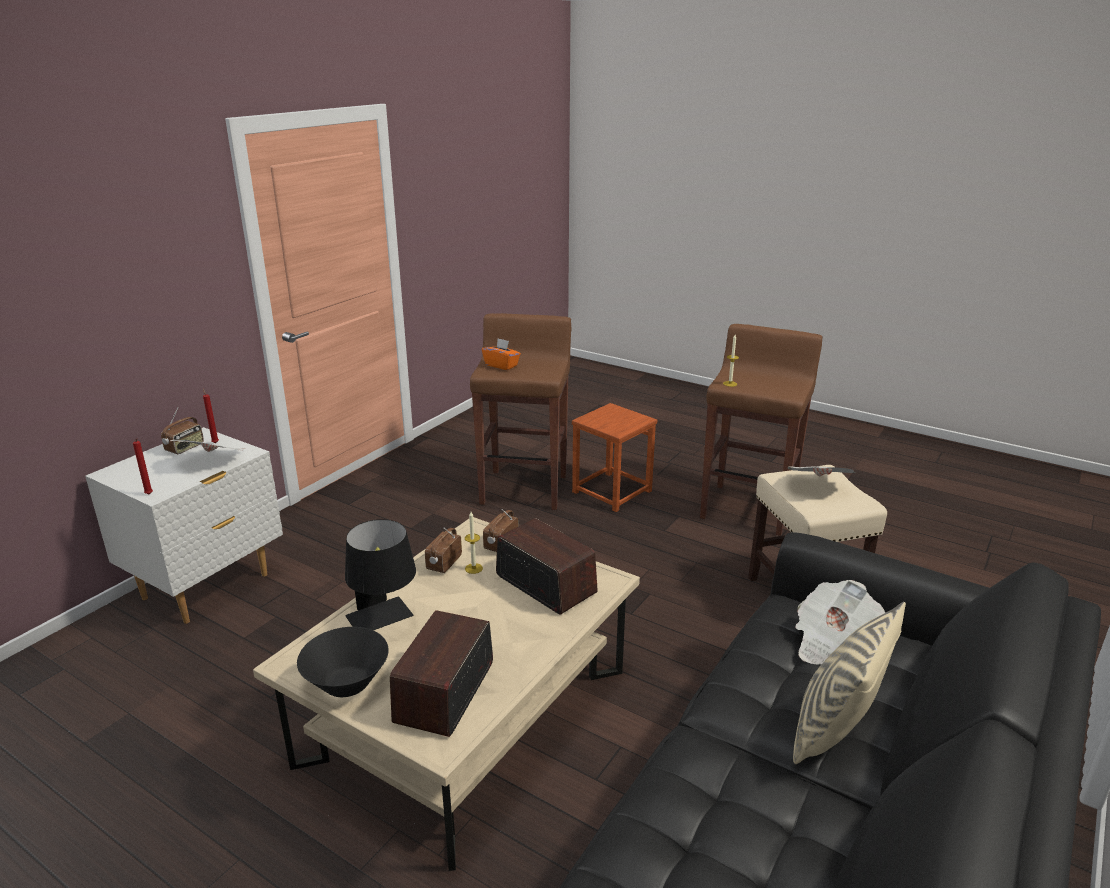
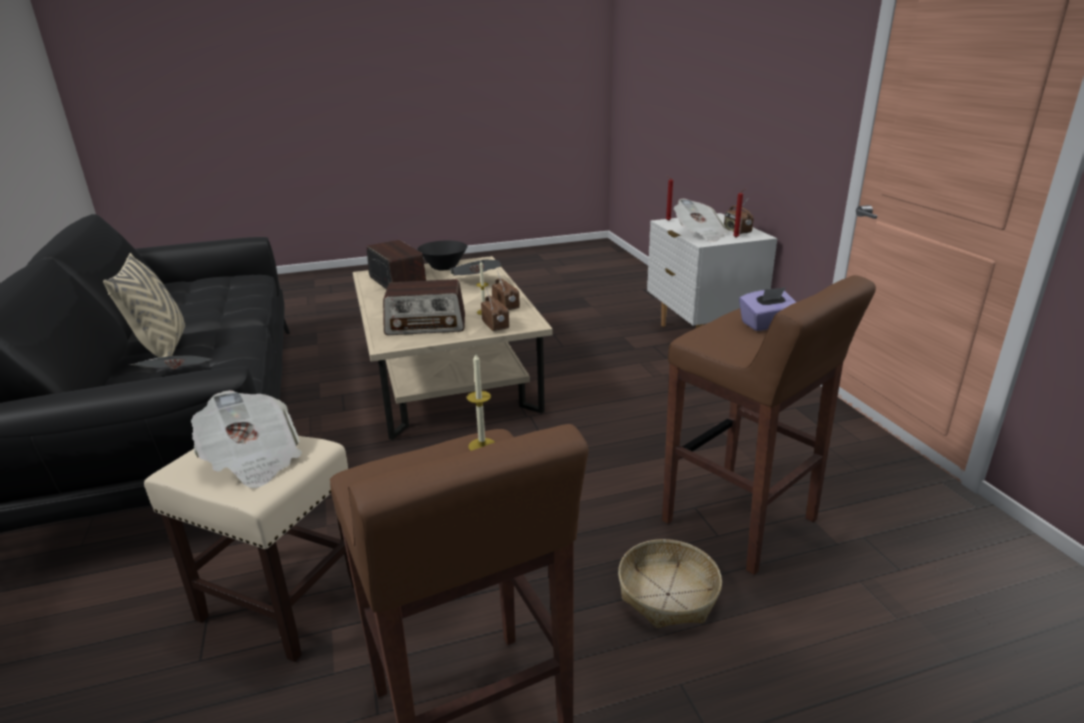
camera: 130 degrees right, 0 degrees up
black table lamp [345,519,416,630] -> newspaper [449,260,502,276]
orange tissue box [482,338,521,370] -> purple tissue box [739,287,796,331]
brown stool [572,403,657,512] -> basket [618,539,722,628]

